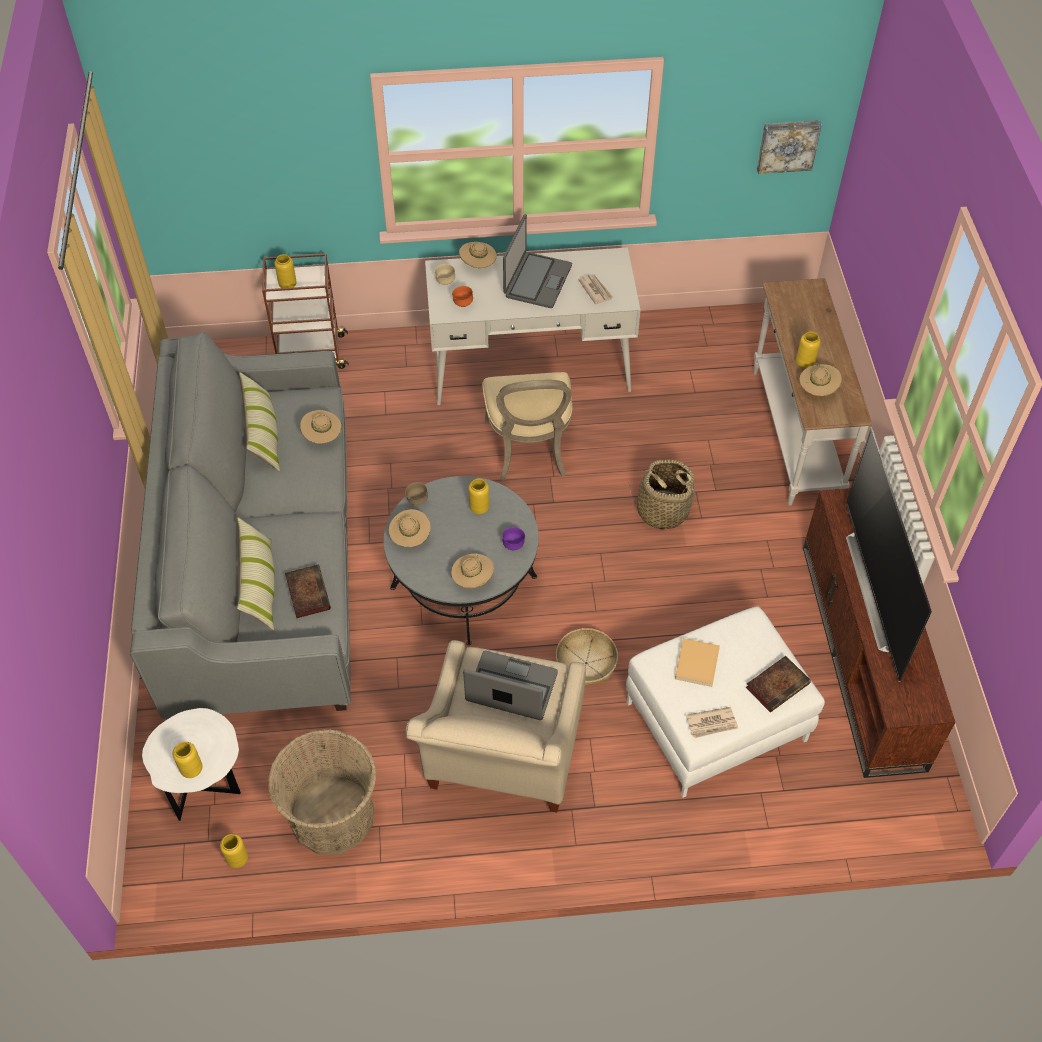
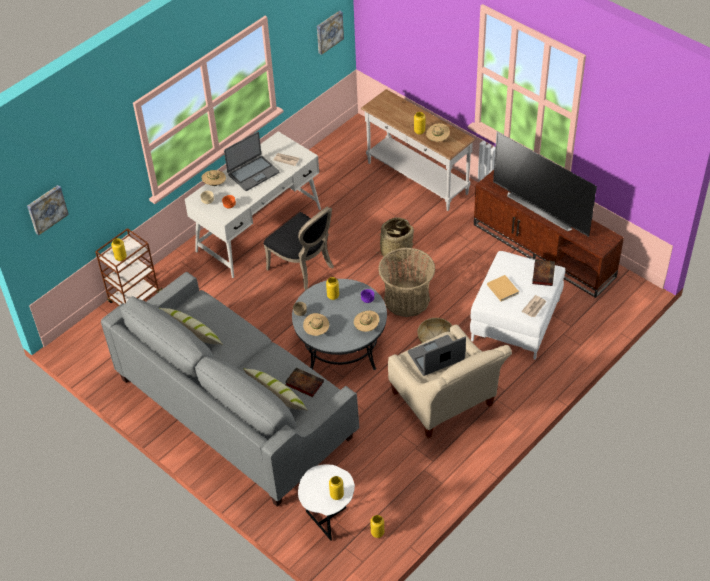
camera: 40 degrees left, 5 degrees down
basket [268,729,376,854] -> basket moved to [378,248,435,317]
beige hat [300,410,342,444] -> none
beige chair [482,372,572,481] -> black chair [263,207,334,290]
laptop [503,214,572,308] -> laptop turned 75 degrees clockwise [224,132,279,191]
none -> picture [27,185,69,235]

